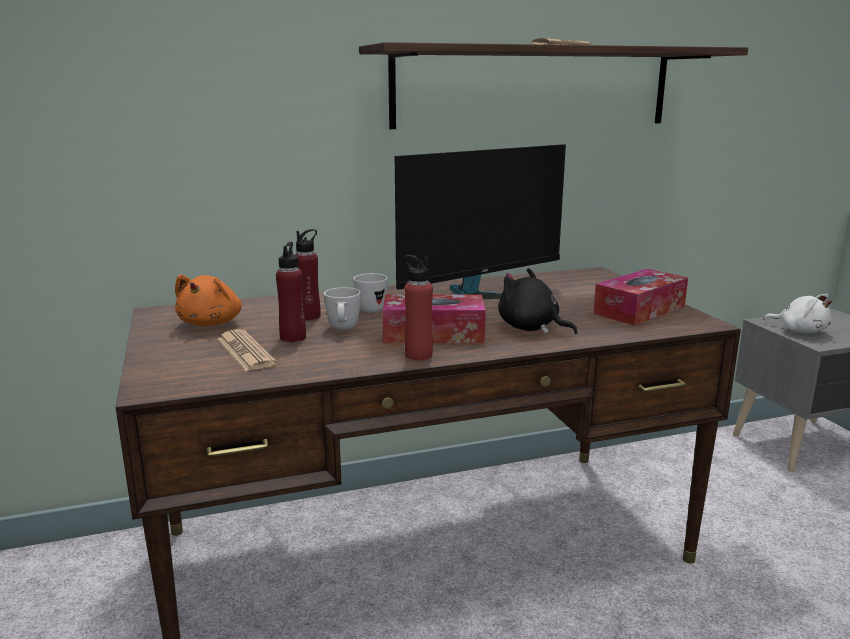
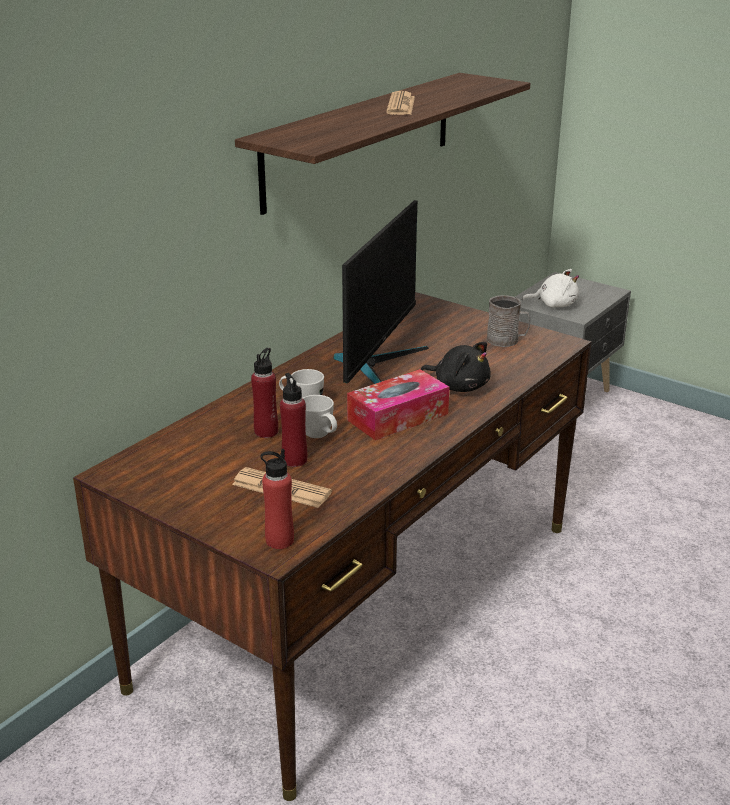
camera: 35 degrees left, 10 degrees up
orange plush toy [175,275,241,326] -> none
red bottle [404,255,433,360] -> red bottle moved to [260,449,294,549]
black plush toy [498,268,578,334] -> black plush toy turned 150 degrees counterclockwise [421,342,491,392]
tissue box [593,269,688,326] -> grey mug [487,295,530,347]

